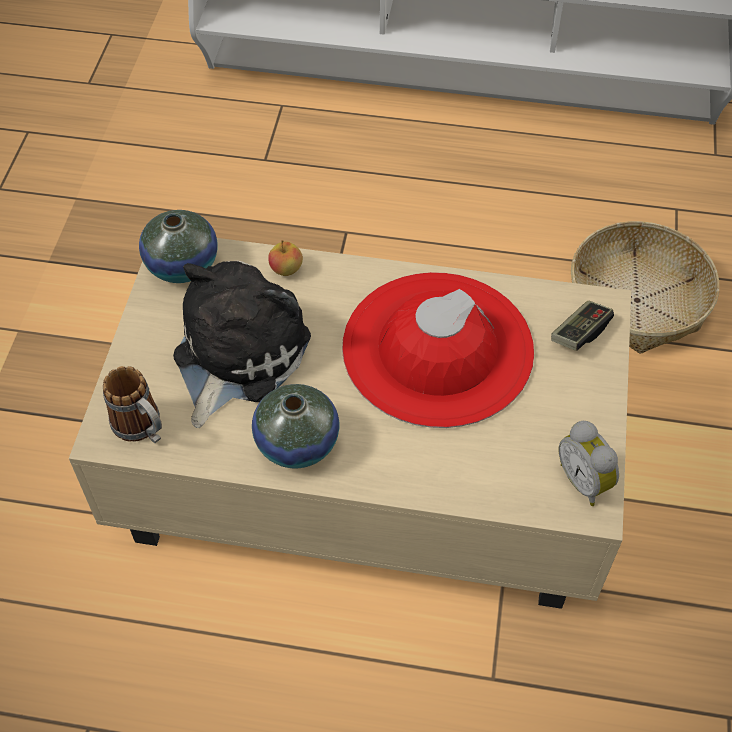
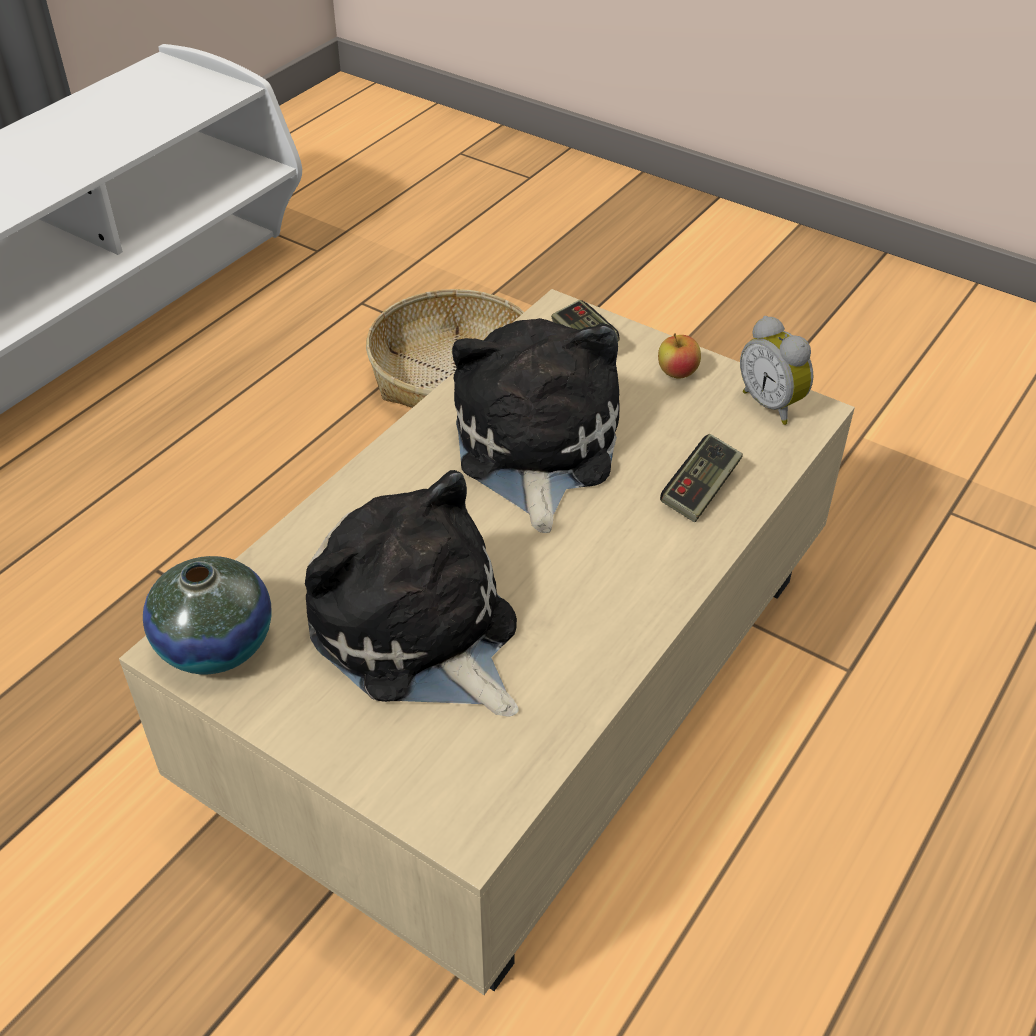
camera: 65 degrees left, 10 degrees down
mug [103,366,162,443] -> none
vase [252,384,339,468] -> none
apple [268,240,303,276] -> apple moved to [658,334,701,379]
red hat [342,272,534,428] -> plush toy [452,318,620,533]
alarm clock [558,421,619,506] -> alarm clock turned 60 degrees clockwise [740,316,813,425]
none -> game controller [660,434,743,522]

